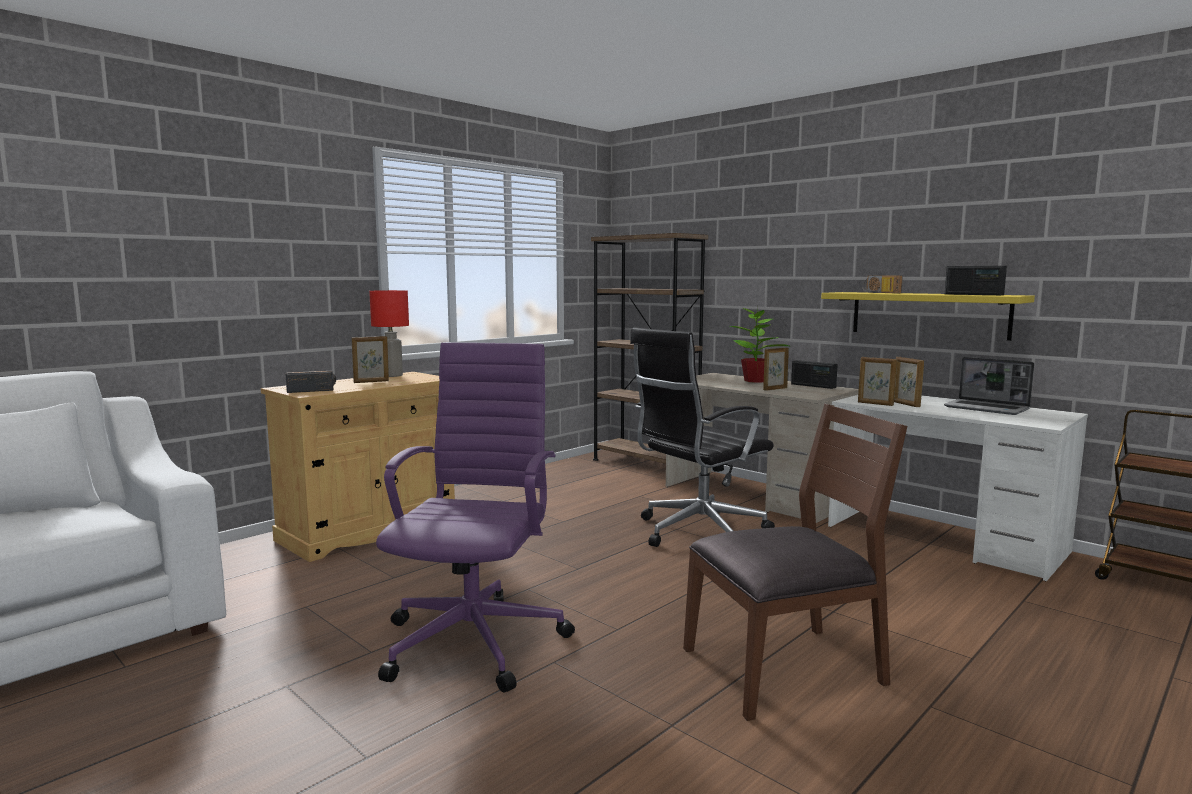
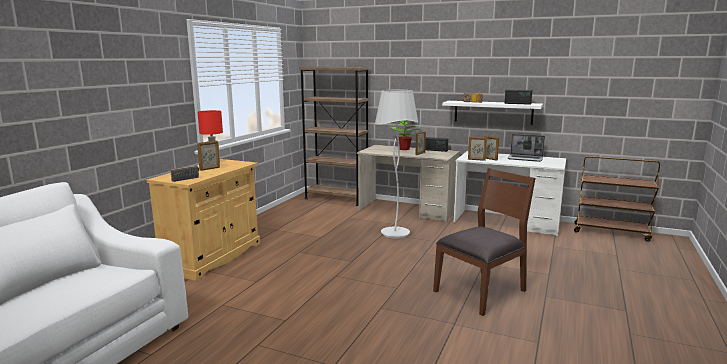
camera: 20 degrees left, 5 degrees up
purple office chair [376,342,575,693] -> none
black office chair [630,327,775,547] -> white floor lamp [375,90,419,239]
yellow shelf [821,292,1035,341] -> white shelf [442,101,543,125]

